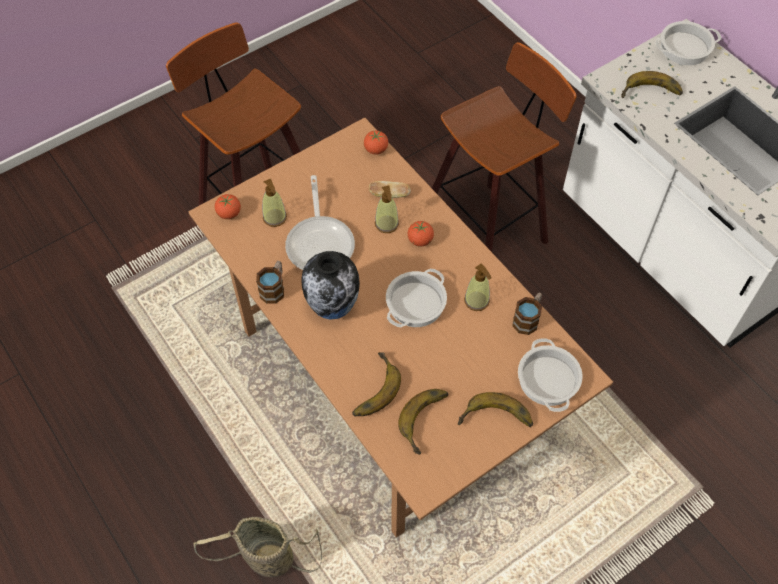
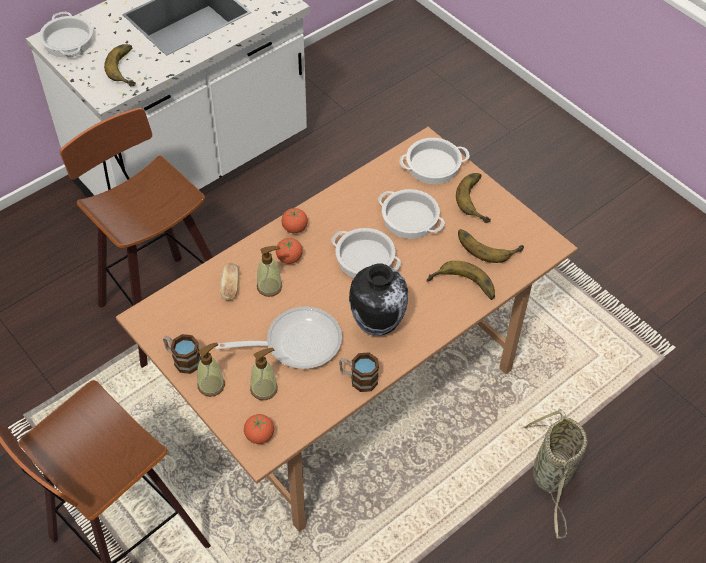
camera: 95 degrees left, 5 degrees down
tomato [364,130,388,155] -> tomato moved to [281,208,308,233]
soap dispenser [464,263,492,311] -> soap dispenser moved to [197,342,225,397]
mug [512,293,542,335] -> mug moved to [163,334,201,374]
none -> cooking pot [378,189,445,239]

